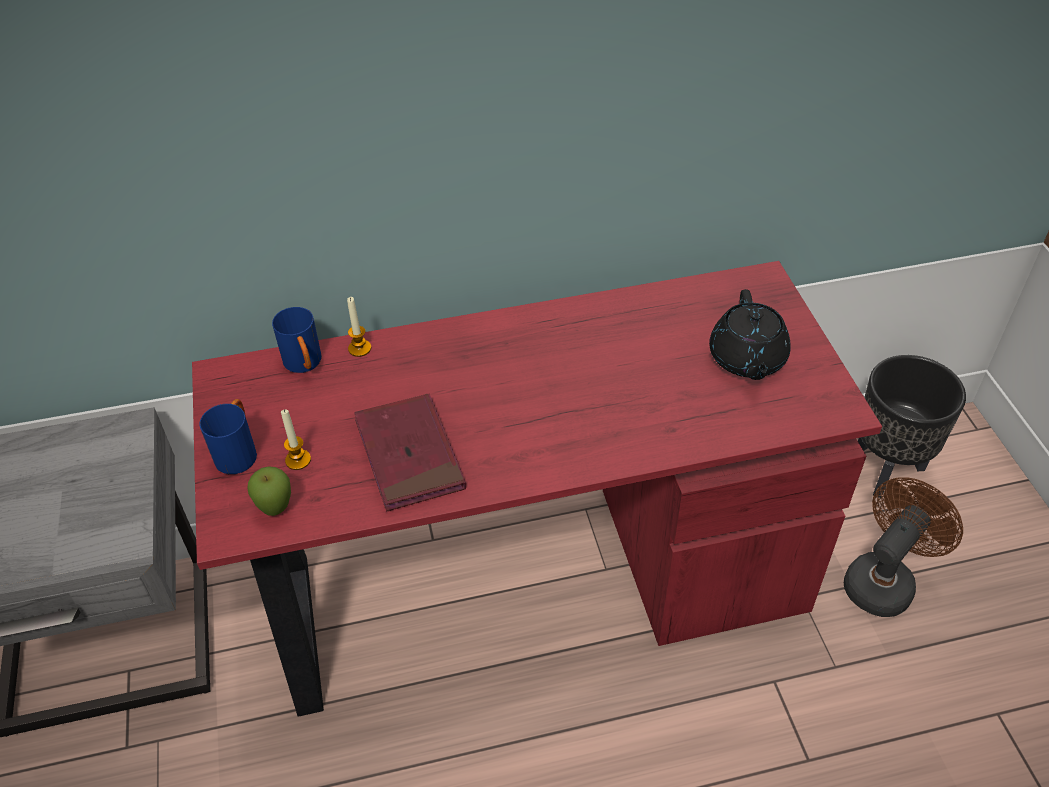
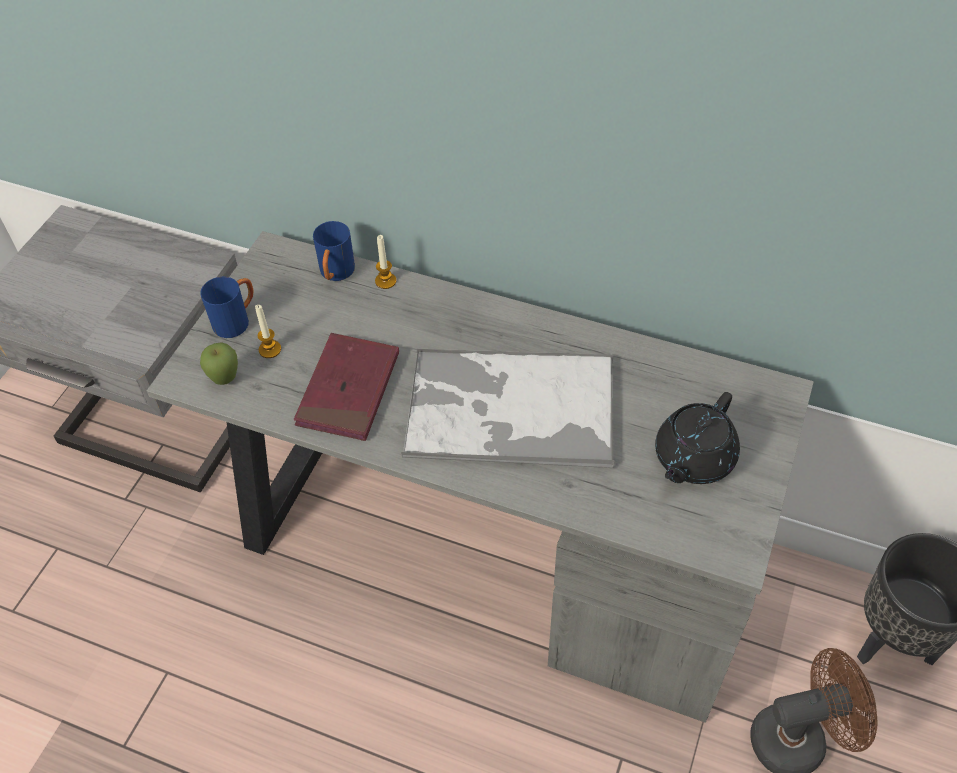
camera: 35 degrees right, 5 degrees up
red desk [192,261,882,717] -> grey desk [147,231,814,723]
none -> tray [401,349,614,469]

